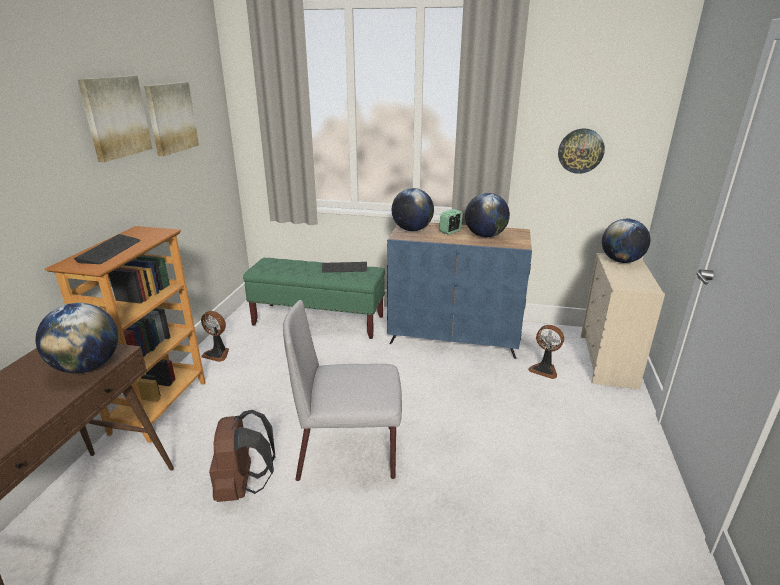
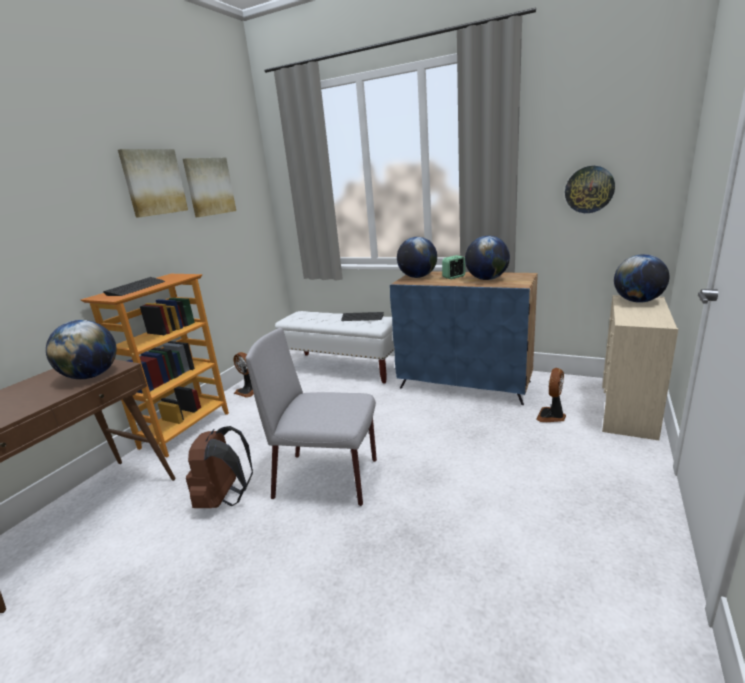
camera: 15 degrees right, 5 degrees down
green bench [243,258,385,339] -> white bench [275,311,394,384]
fan [528,325,564,379] -> fan turned 75 degrees clockwise [536,368,566,422]

